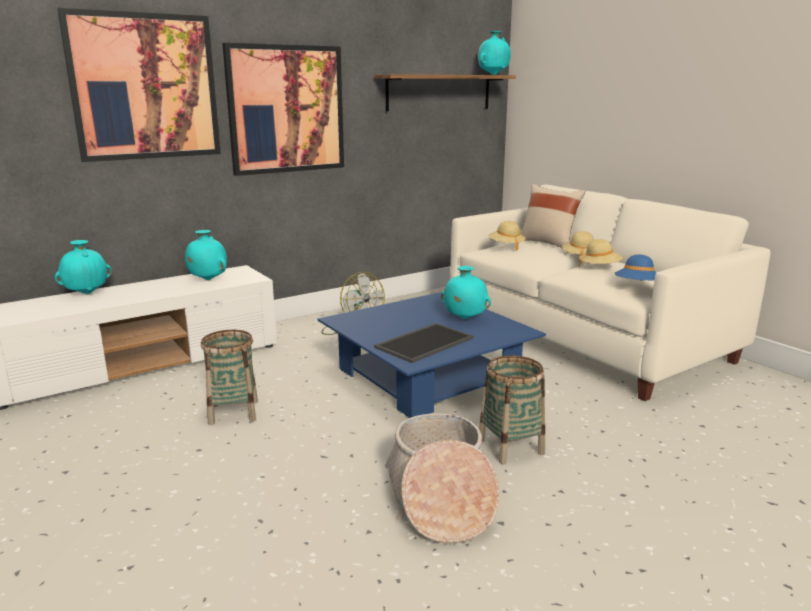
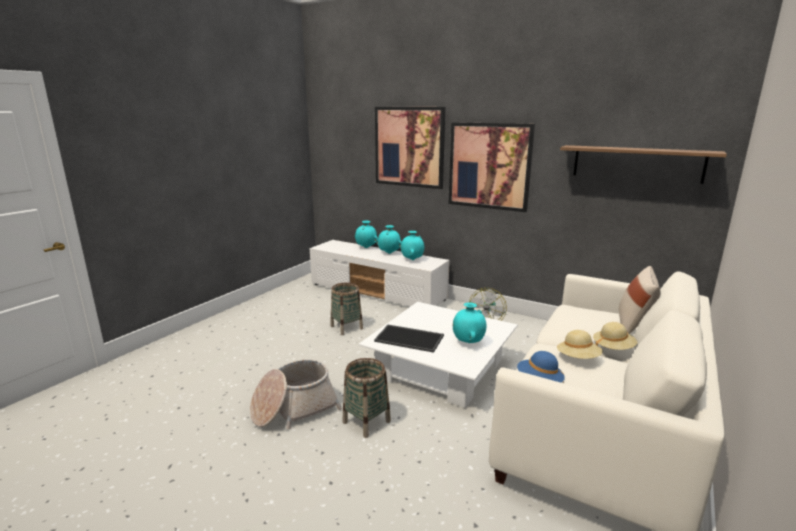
camera: 65 degrees right, 0 degrees up
blue coffee table [318,292,546,418] -> white coffee table [359,302,518,408]
turquoise vase [478,31,511,75] -> turquoise vase moved to [377,225,402,254]
beige hat [488,221,526,250] -> none

